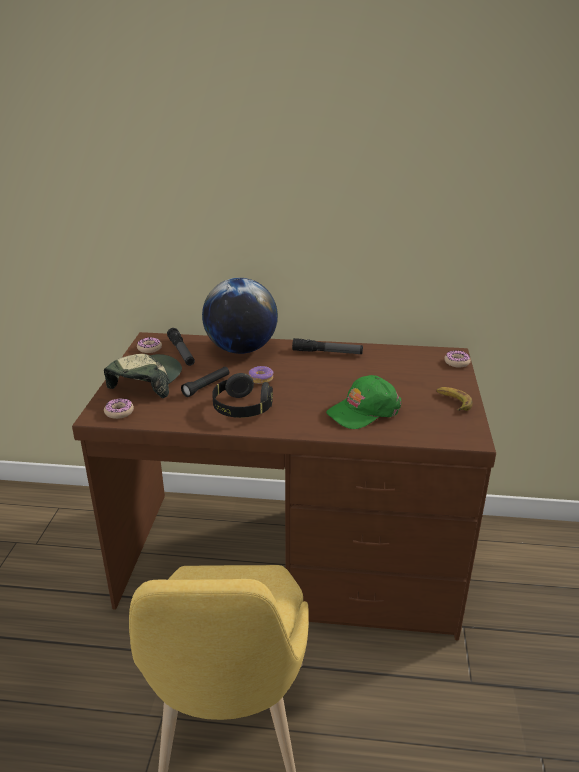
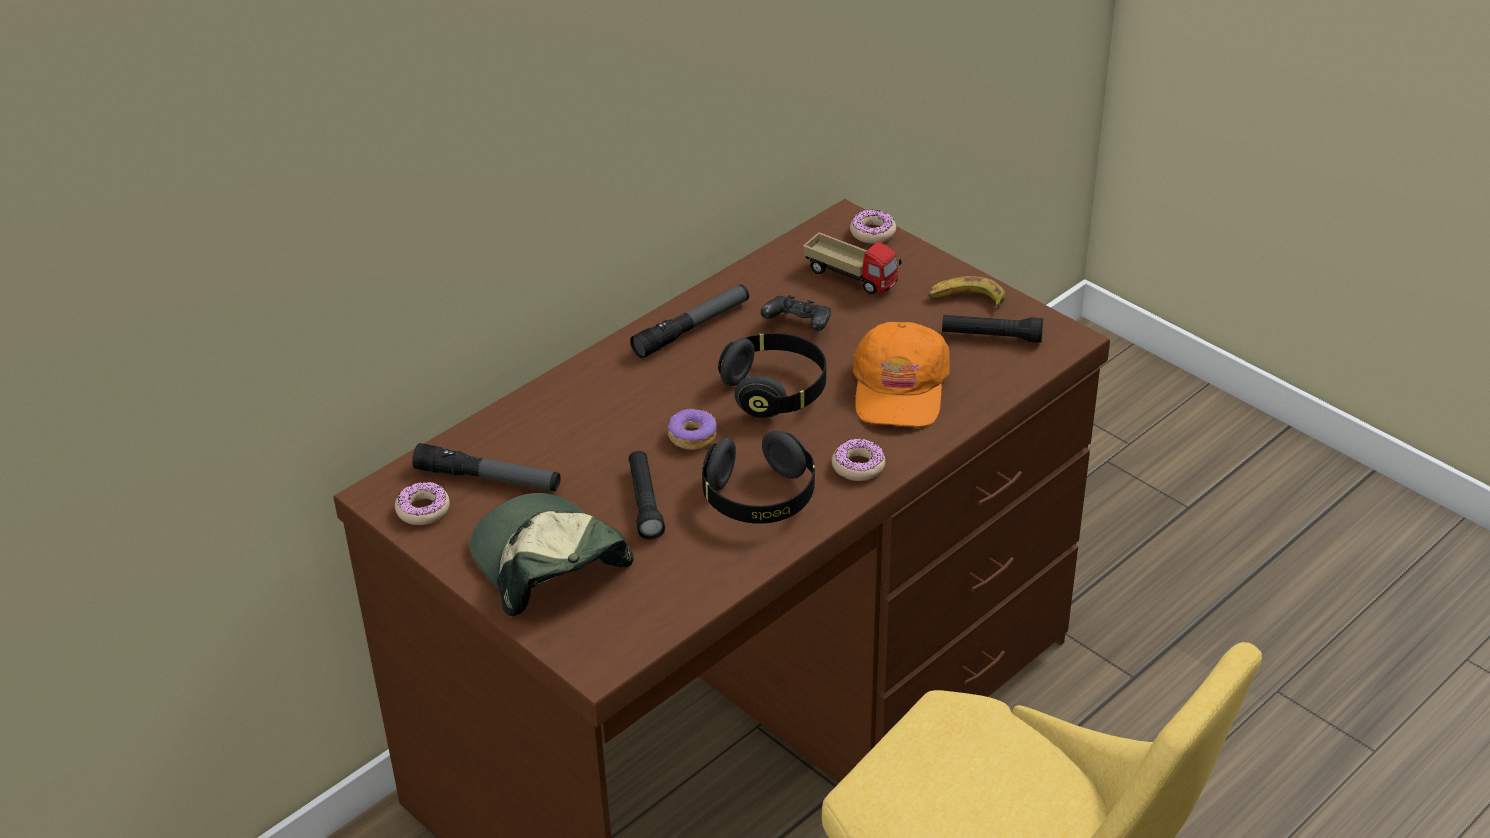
camera: 50 degrees left, 10 degrees up
donut [104,398,134,419] -> donut moved to [832,438,885,481]
globe [202,278,278,354] -> none
green cap [326,375,401,429] -> orange cap [853,322,950,427]
none -> black headphones [718,333,826,418]
none -> black game controller [760,295,831,331]
none -> toy truck [803,232,902,294]
none -> black flashlight [942,314,1043,343]

